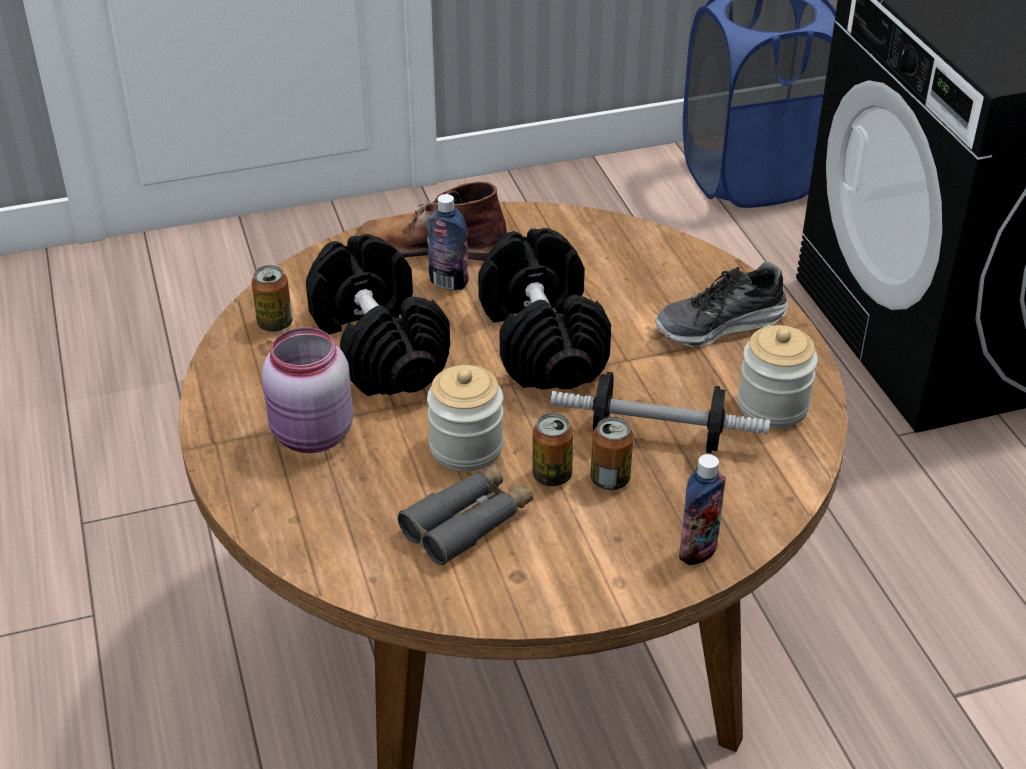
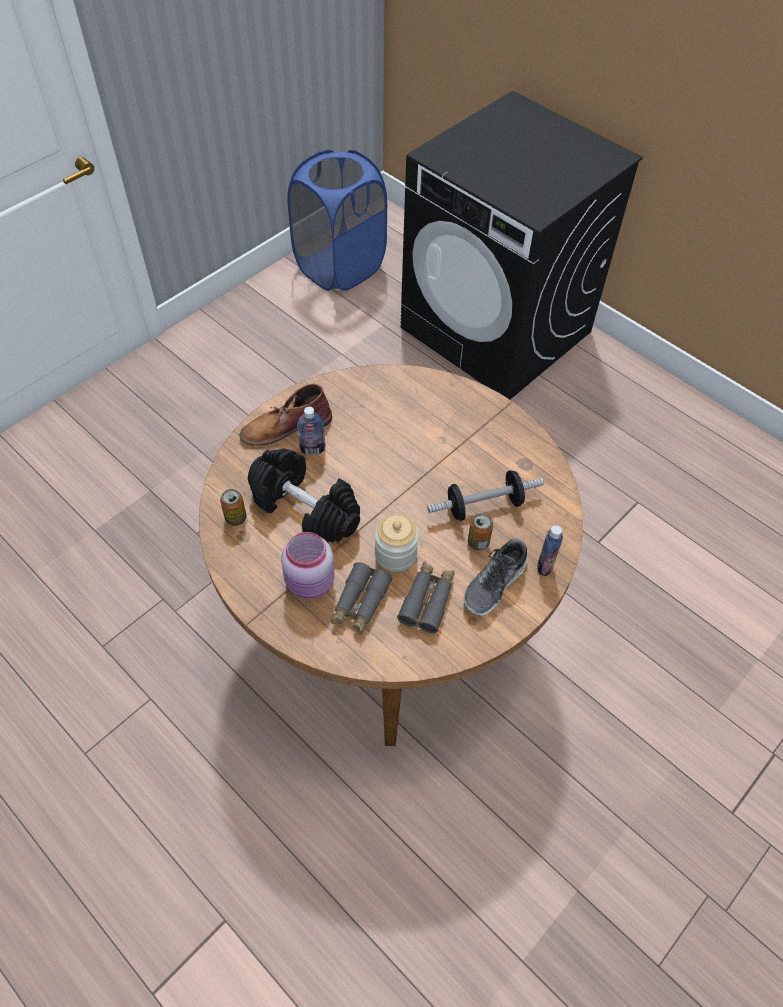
camera: 30 degrees left, 15 degrees up
black dumbbell [478,228,611,390] -> none
can [532,413,573,486] -> none
shoe [655,262,788,348] -> shoe moved to [463,538,528,616]
jar [738,325,818,428] -> none
none -> grey binoculars [331,562,392,635]

